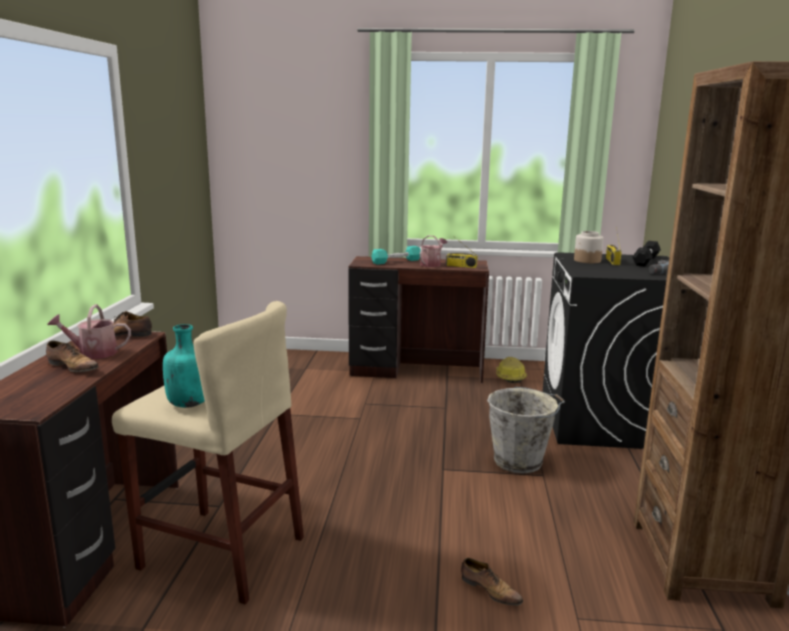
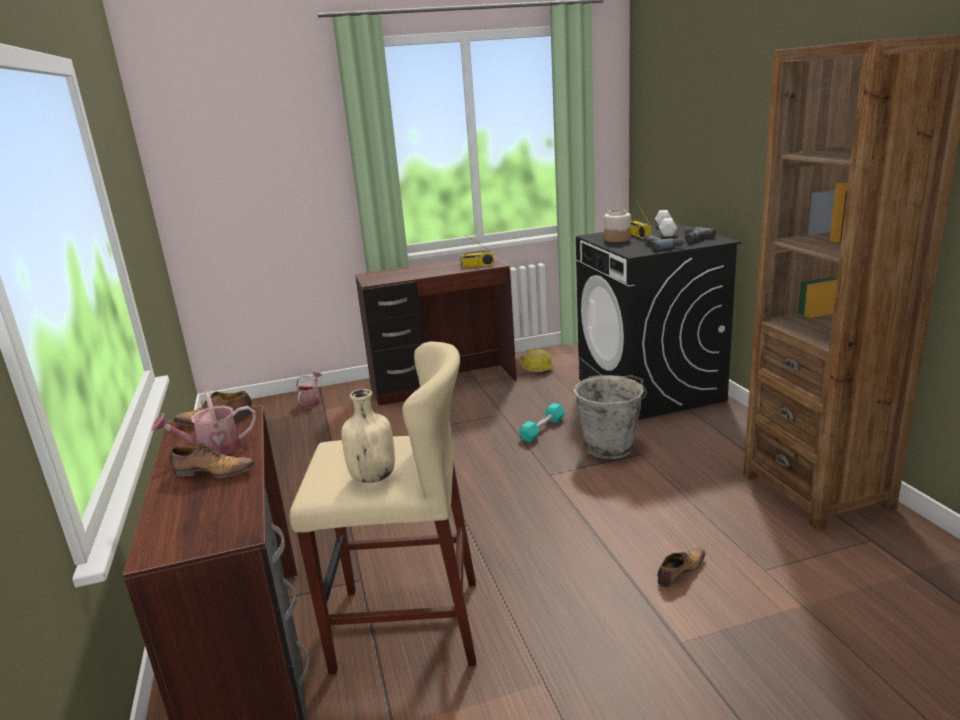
camera: 20 degrees left, 5 degrees up
turquoise bottle [163,324,205,408] -> beige bottle [341,389,395,483]
turquoise dumbbell [371,246,421,265] -> turquoise dumbbell moved to [519,403,565,442]
watering can [420,235,447,267] -> watering can moved to [296,372,321,408]
shoe [461,558,523,606] -> shoe turned 60 degrees counterclockwise [658,548,705,587]
black dumbbell [633,241,661,267] -> white dumbbell [655,210,677,237]
none -> power drill [644,235,684,250]

